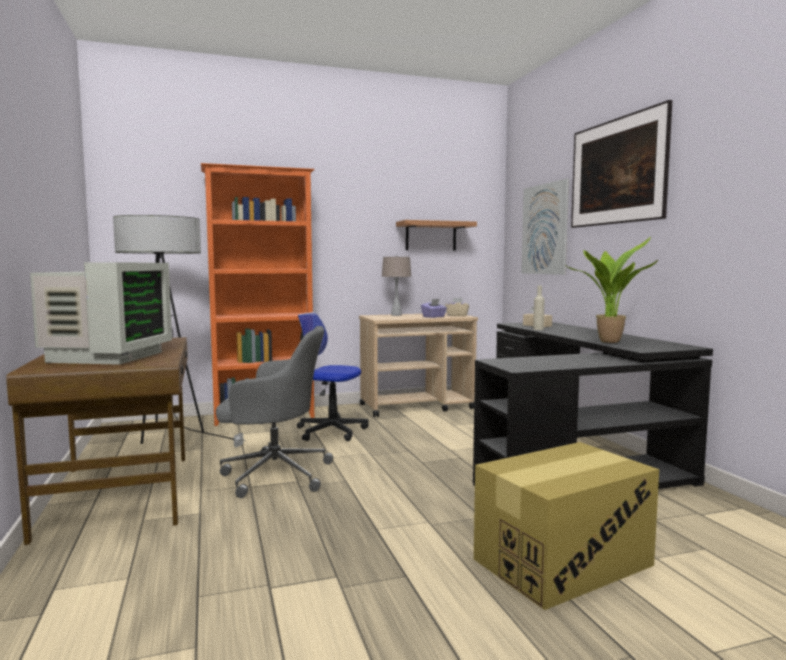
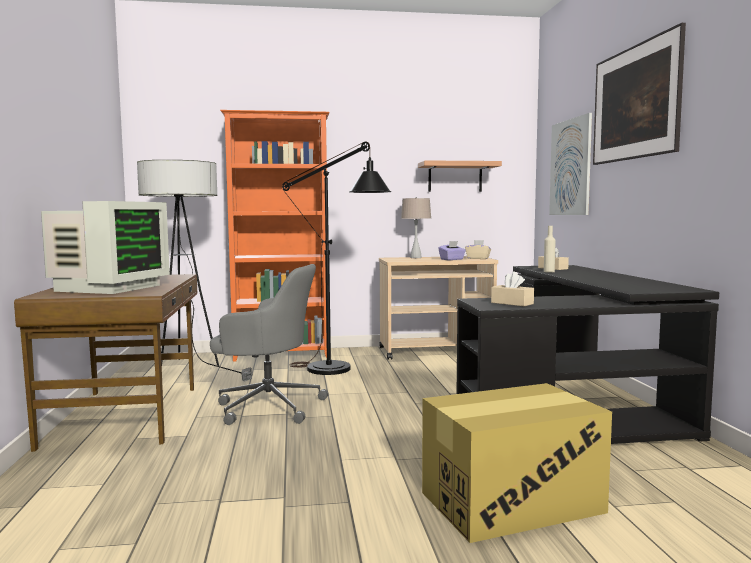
camera: 10 degrees right, 0 degrees up
office chair [297,312,369,441] -> black floor lamp [282,141,391,375]
potted plant [564,237,658,343] -> none
none -> beige tissue box [491,271,534,306]

